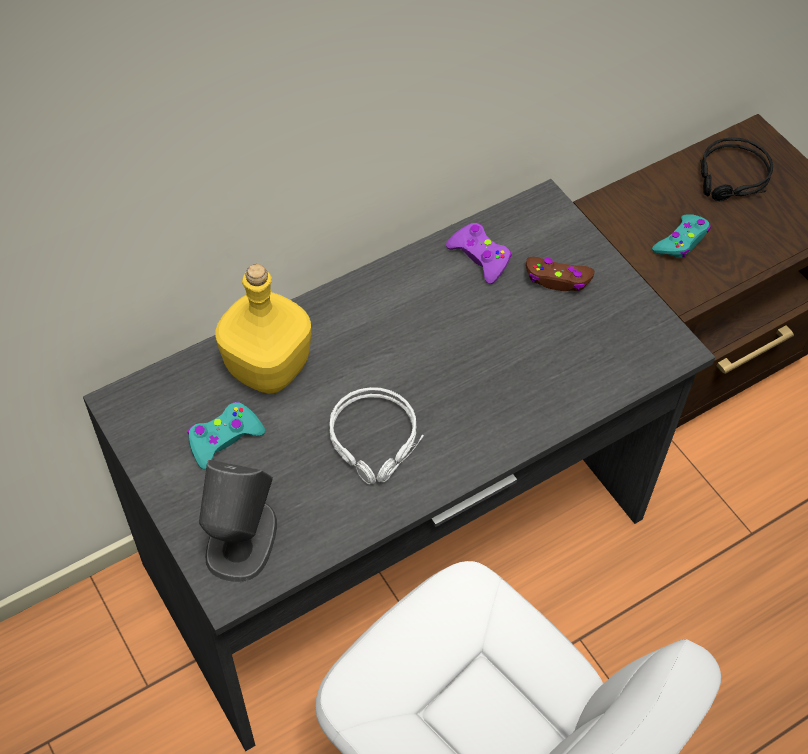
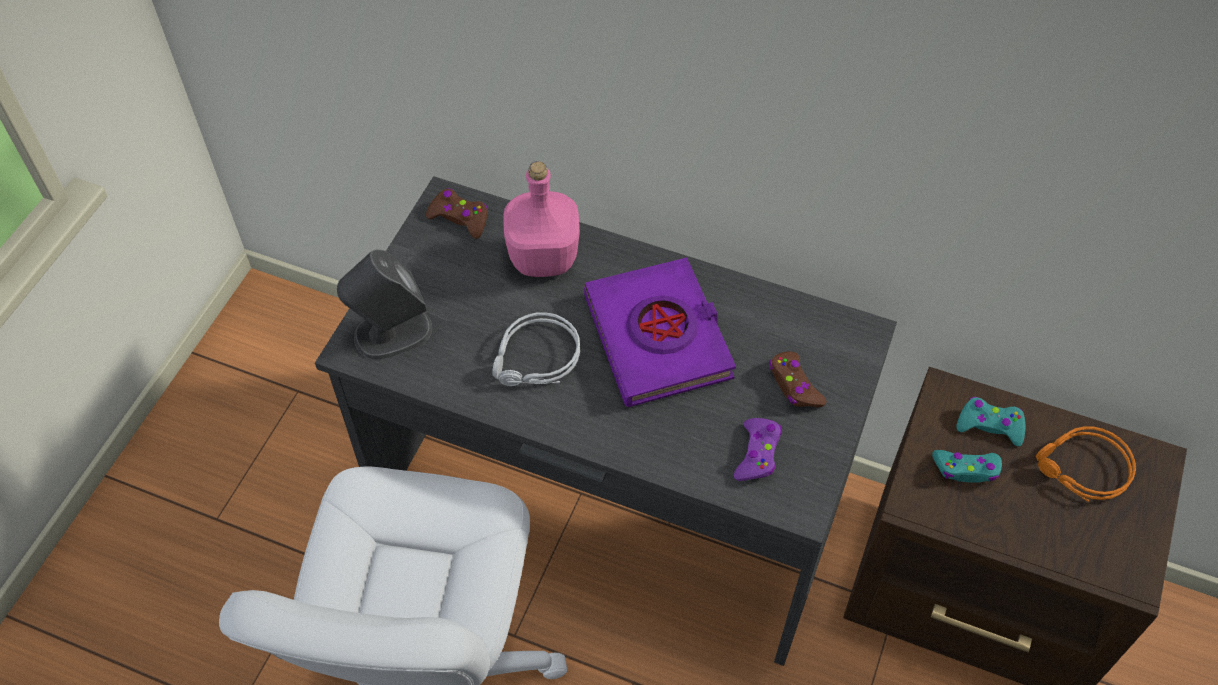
camera: 55 degrees right, 0 degrees up
turquoise game controller [187,402,265,469] -> turquoise game controller moved to [956,397,1026,447]
yellow bottle [216,264,311,394] -> pink bottle [503,161,580,277]
purple game controller [446,223,512,284] -> purple game controller moved to [734,418,782,481]
black headphones [701,138,773,202] -> orange headphones [1036,427,1136,502]
none -> brown game controller [426,188,488,239]
none -> purple book [584,258,736,407]

